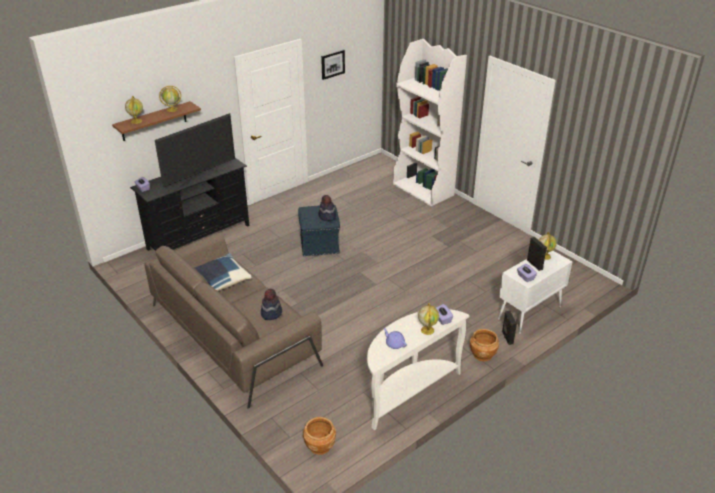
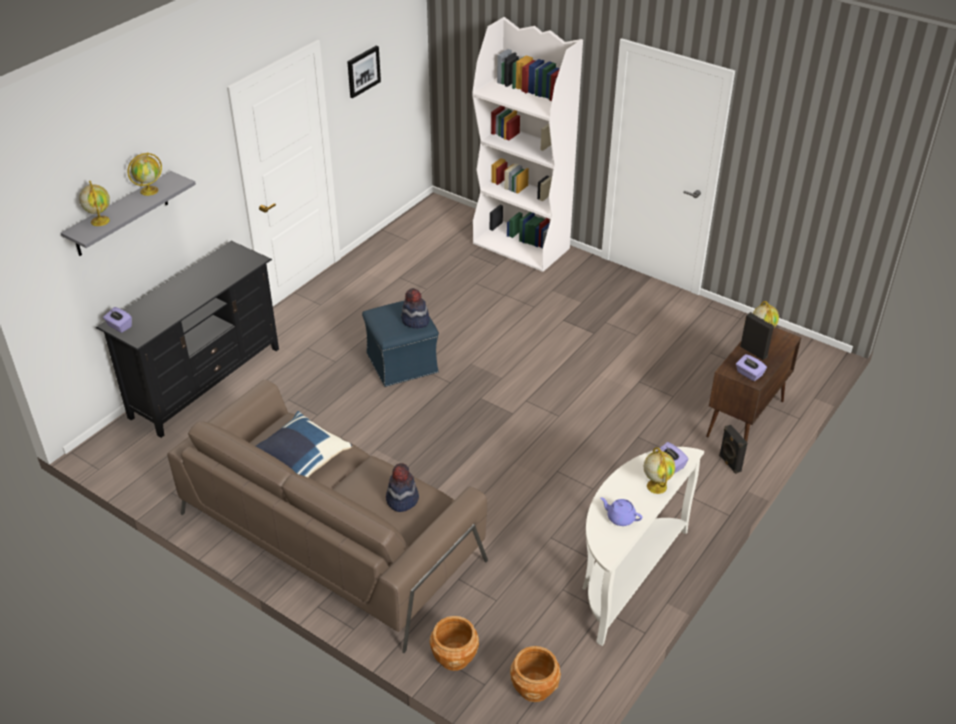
camera: 15 degrees left, 5 degrees up
brown shelf [112,101,201,141] -> grey shelf [61,171,196,256]
television [155,113,235,187] -> none
brown planter [470,329,499,361] -> brown planter moved to [429,616,479,671]
white cabinet [498,251,573,334] -> brown cabinet [706,327,802,442]

